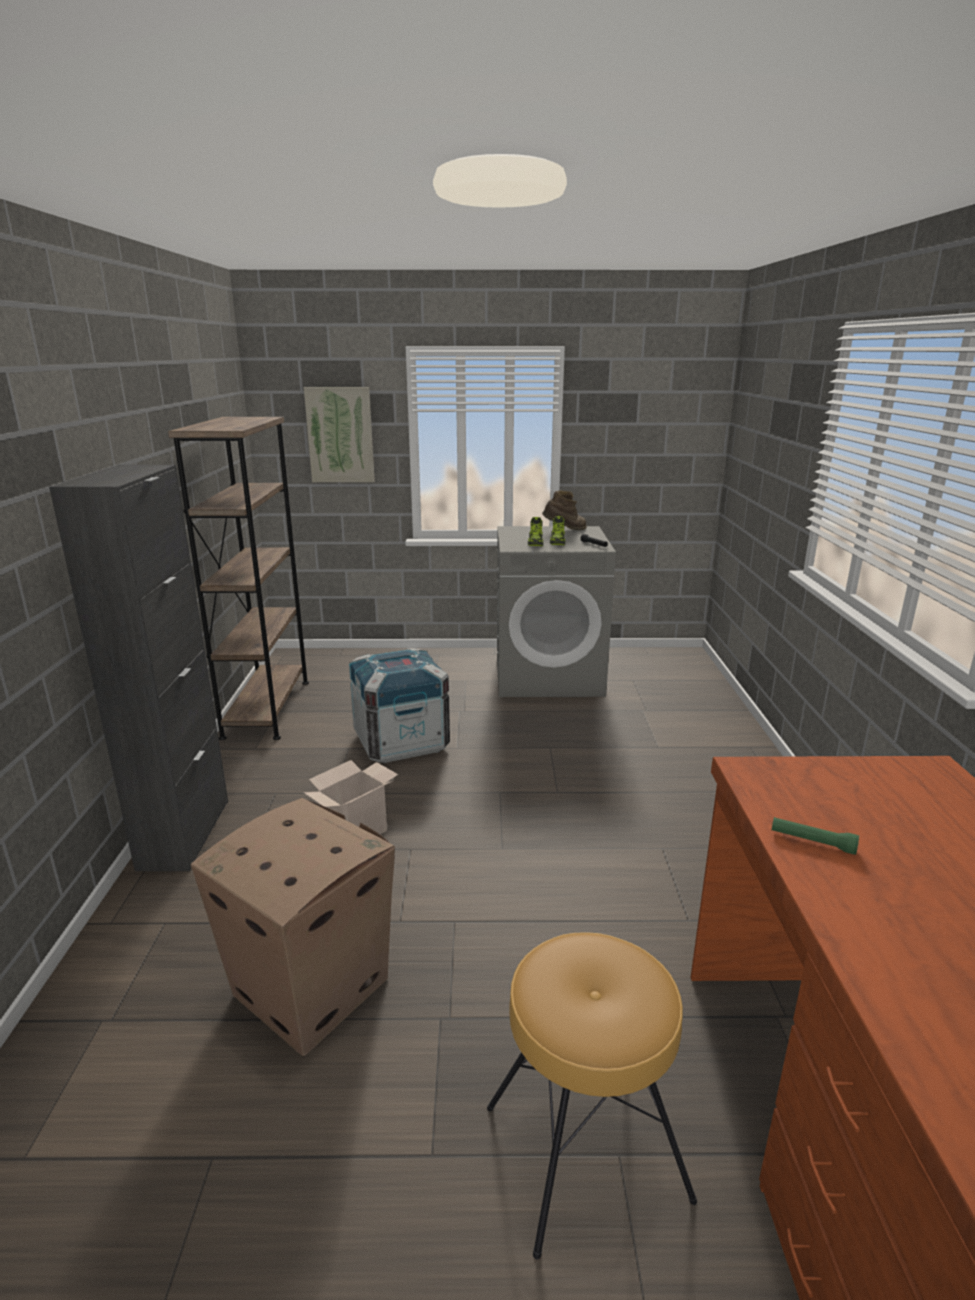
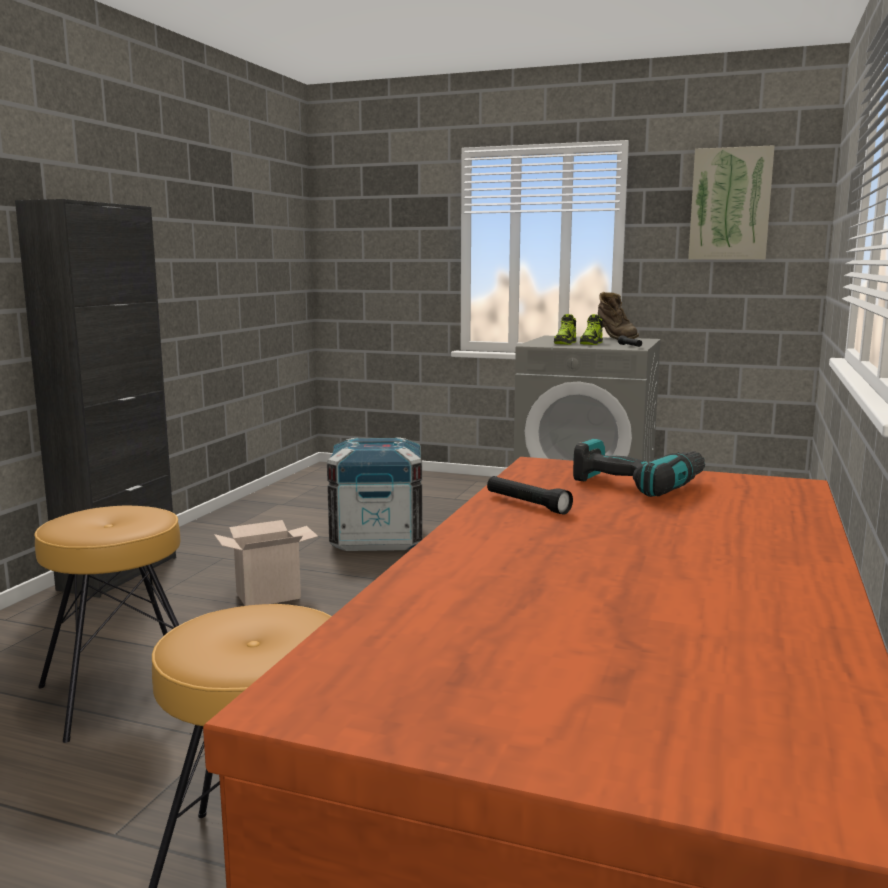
camera: 20 degrees right, 10 degrees down
brown bookcase [168,417,309,740] -> none
cardboard box [191,798,395,1056] -> brown stool [34,506,180,743]
picture [304,387,375,482] -> picture moved to [688,145,775,260]
brown boot [542,491,587,530] -> brown boot turned 60 degrees clockwise [598,292,639,340]
green flashlight [772,817,859,855] -> black flashlight [487,476,573,515]
none -> power drill [573,439,705,497]

